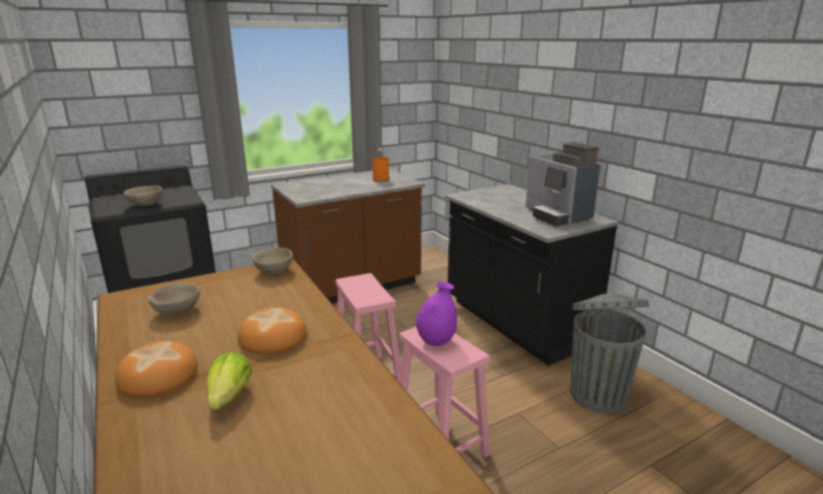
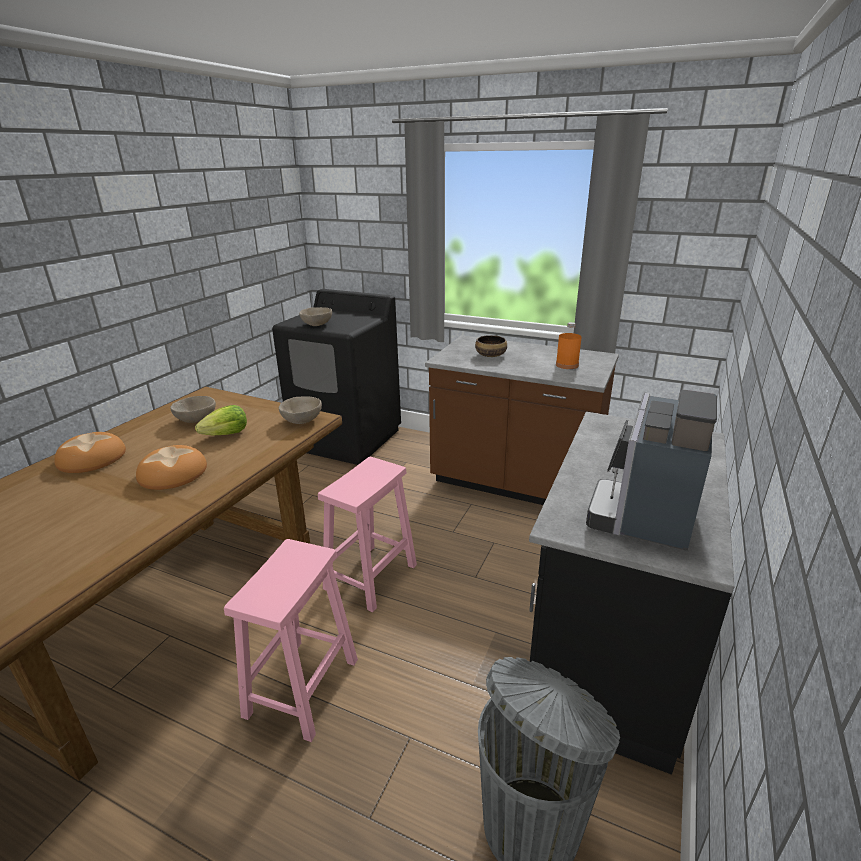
camera: 55 degrees right, 5 degrees up
lettuce [207,352,252,409] -> lettuce moved to [195,405,247,435]
purple vase [416,282,457,346] -> none
none -> bowl [475,335,507,357]

